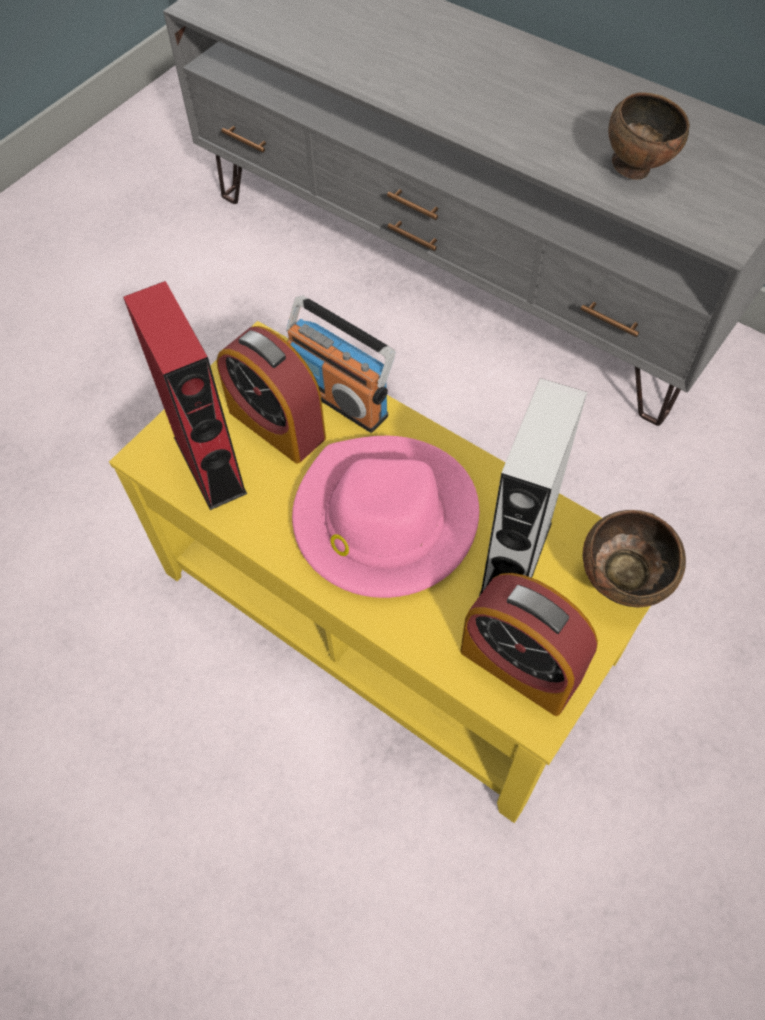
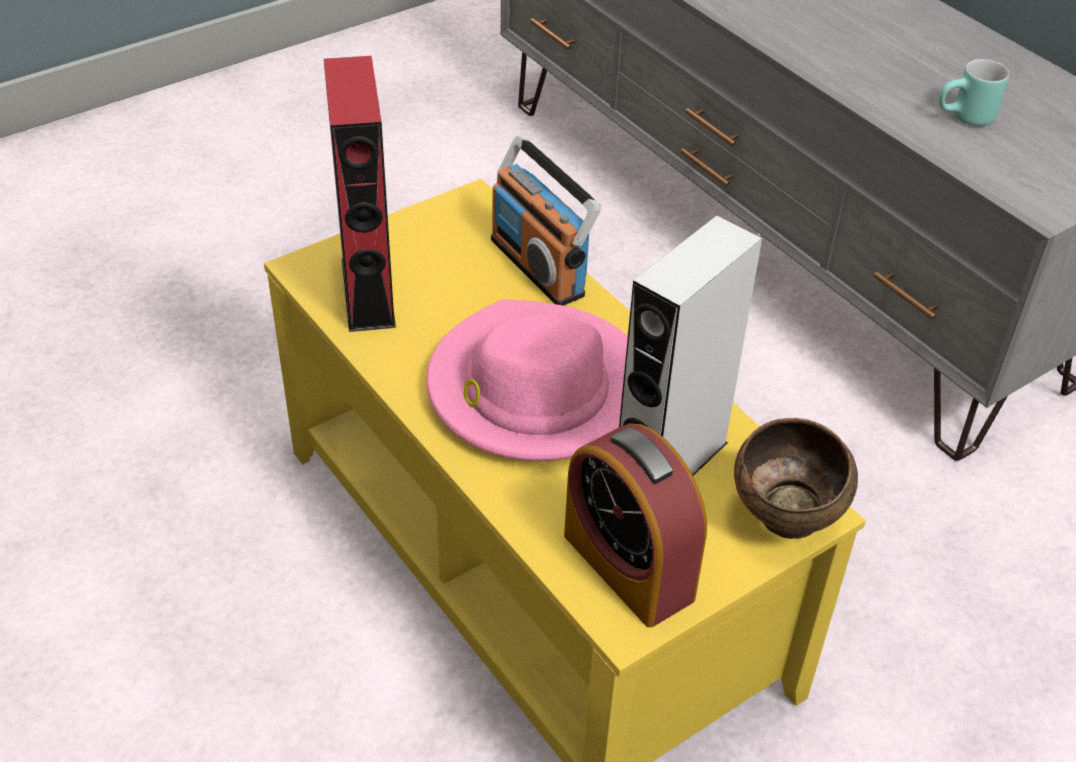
camera: 15 degrees right, 15 degrees down
alarm clock [216,326,326,463] -> none
brown bowl [608,92,690,180] -> turquoise mug [939,59,1009,126]

